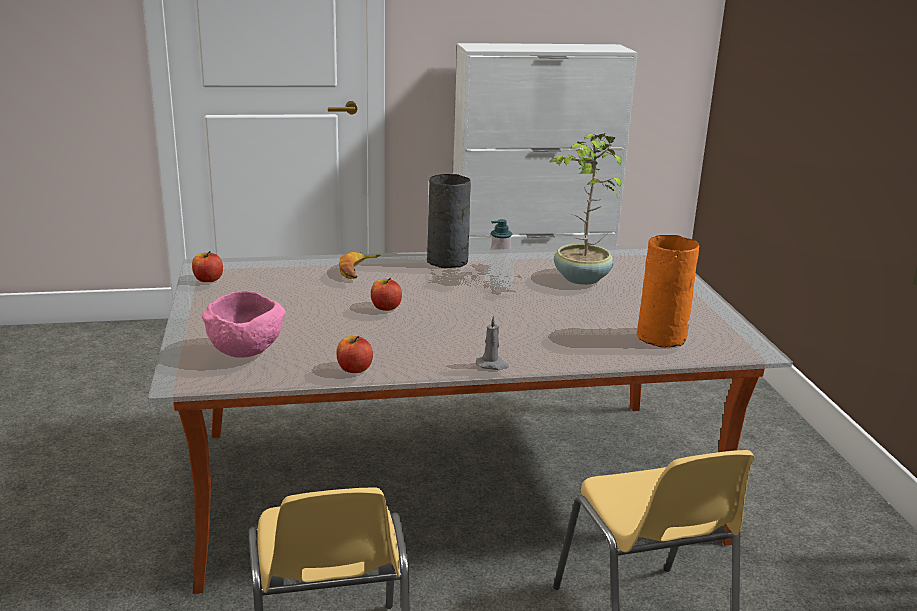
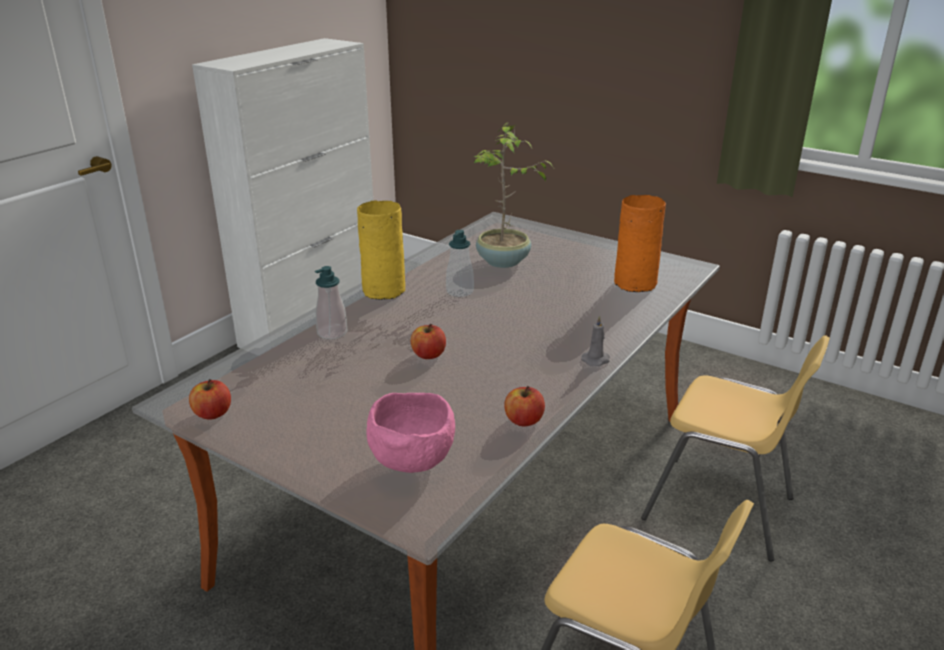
camera: 45 degrees left, 5 degrees up
banana [339,252,381,279] -> soap dispenser [315,266,347,339]
grey vase [427,174,471,268] -> yellow vase [357,201,405,300]

